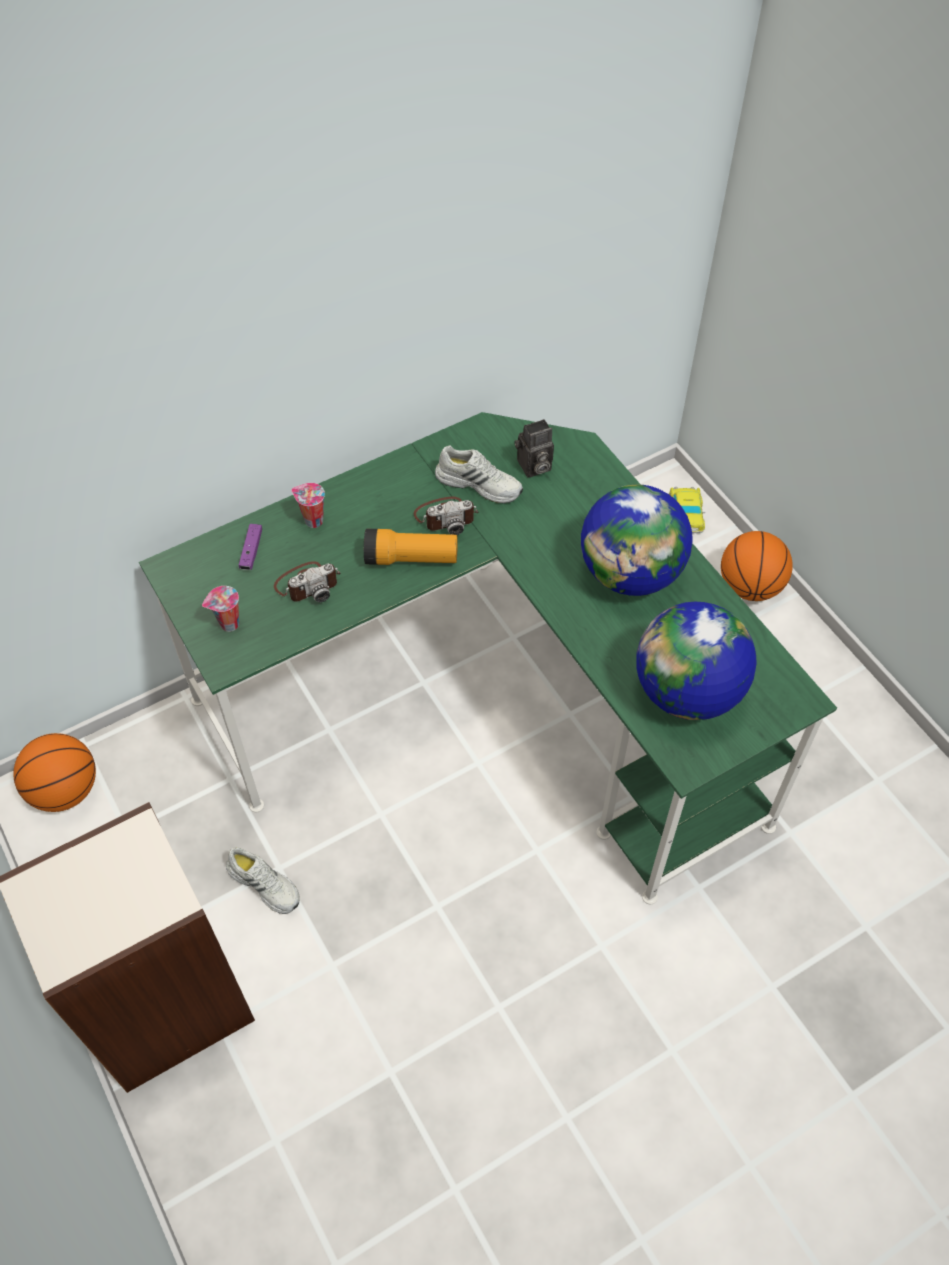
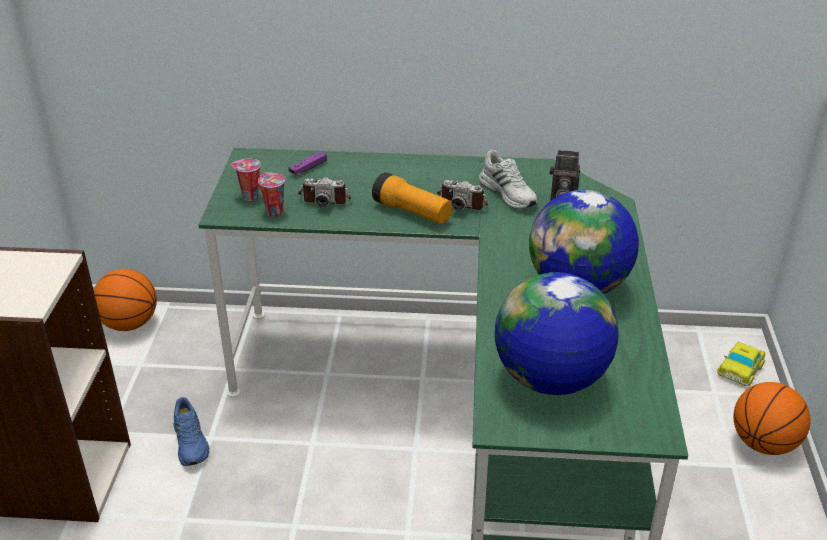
camera: 35 degrees right, 20 degrees down
white shoe [226,847,300,914] -> blue shoe [173,397,209,466]
cup [291,483,325,528] -> cup moved to [258,172,285,217]

